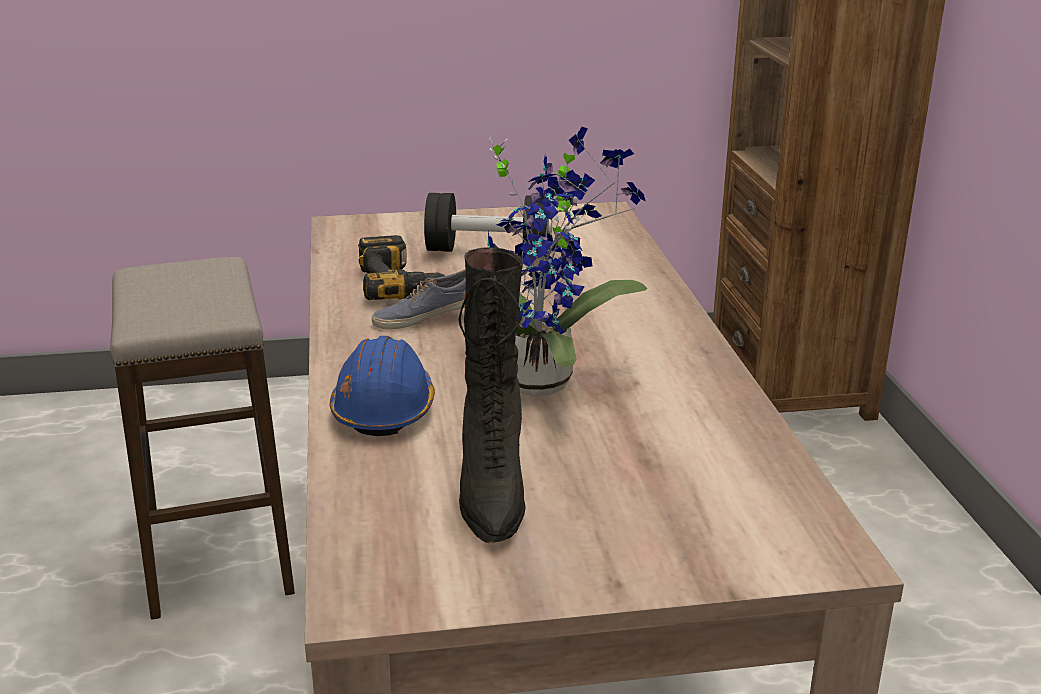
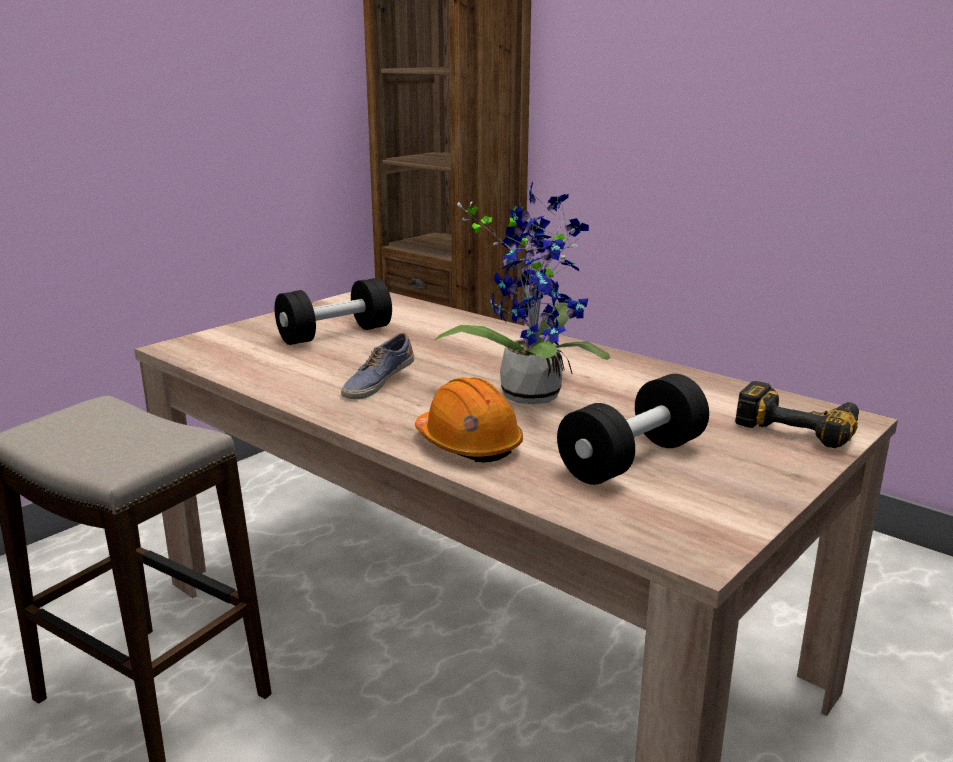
camera: 40 degrees left, 5 degrees down
blue hard hat [330,336,435,436] -> orange hard hat [415,377,523,463]
power drill [358,235,445,300] -> power drill moved to [735,381,859,448]
black boot [459,247,526,543] -> black dumbbell [557,374,709,485]

